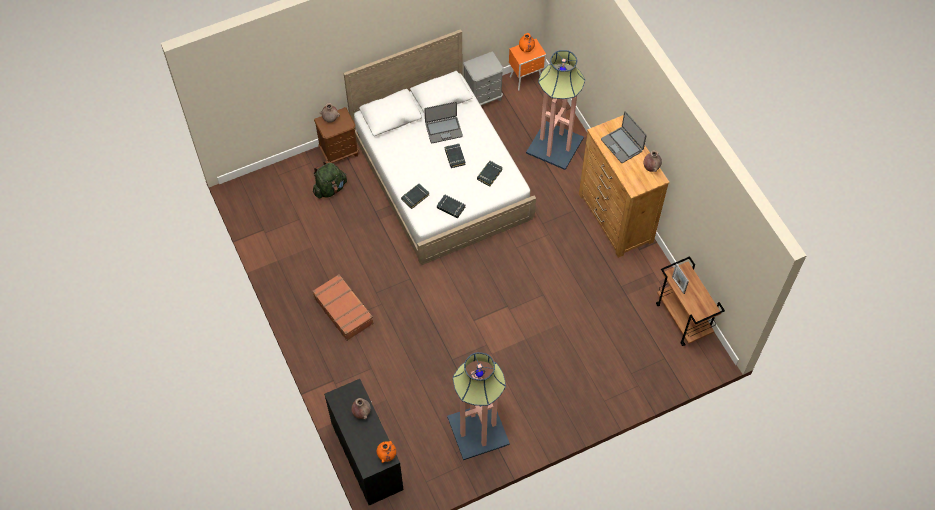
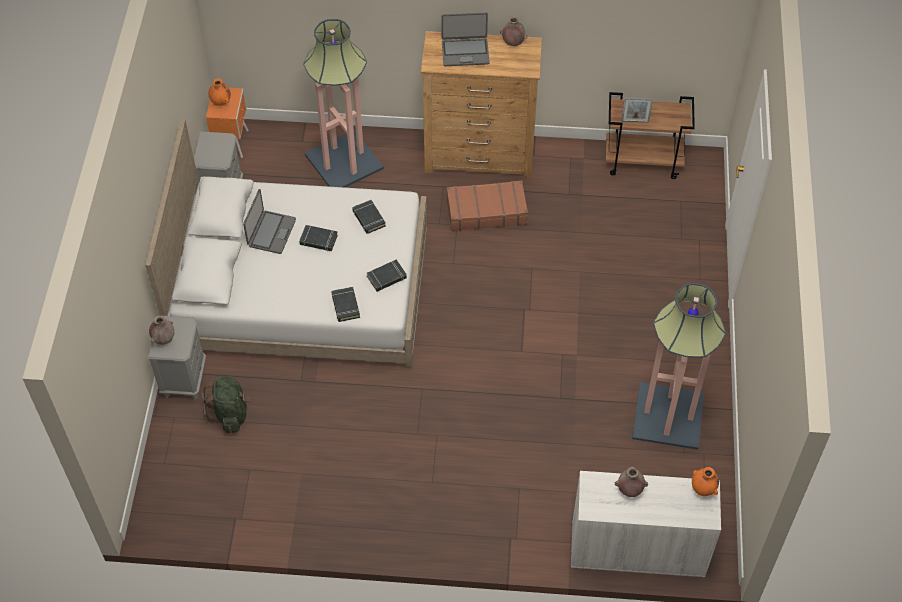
camera: 60 degrees left, 5 degrees down
brown suitcase [312,274,374,341] -> brown suitcase moved to [447,180,528,231]
brown nightstand [314,107,359,163] -> grey nightstand [149,315,206,400]
black cabinet [324,379,404,506] -> white cabinet [571,471,721,578]

